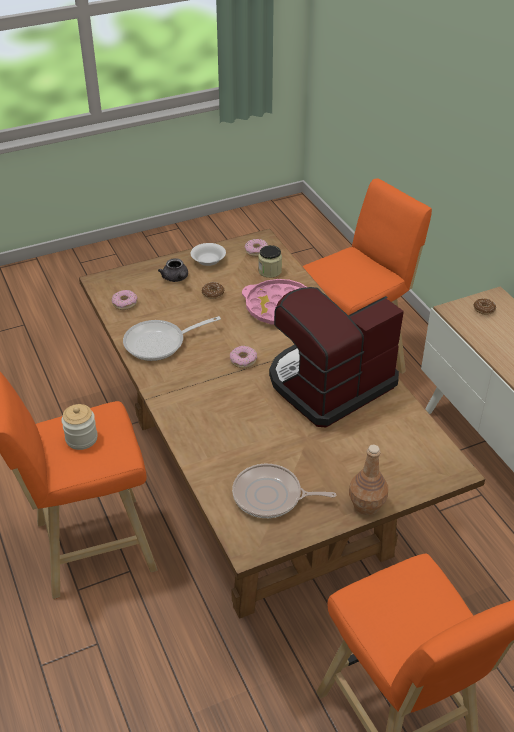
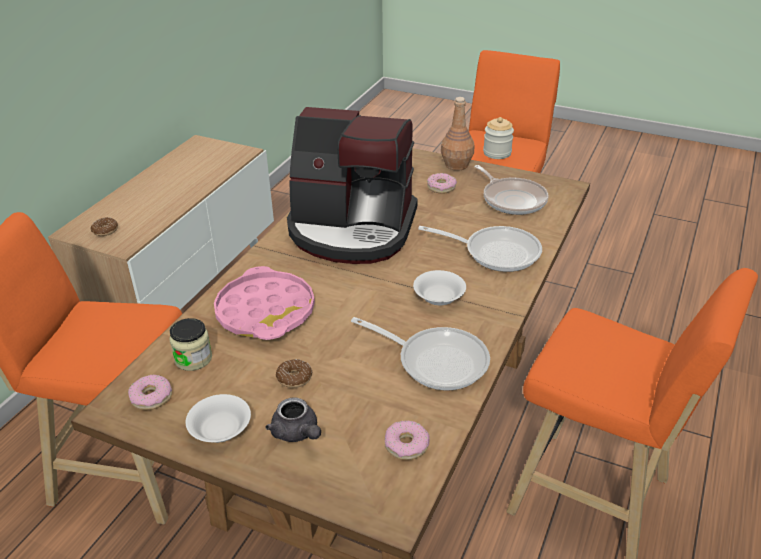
camera: 130 degrees left, 5 degrees down
jar [61,404,98,450] -> jar moved to [483,117,514,159]
grey teapot [158,258,188,282] -> grey teapot turned 120 degrees clockwise [266,397,321,442]
donut [230,346,257,368] -> donut moved to [427,173,457,194]
none -> white bowl [413,270,466,305]
none -> frying pan [418,226,542,272]

